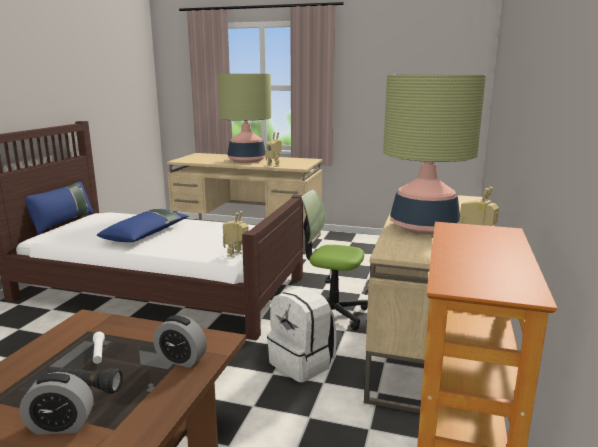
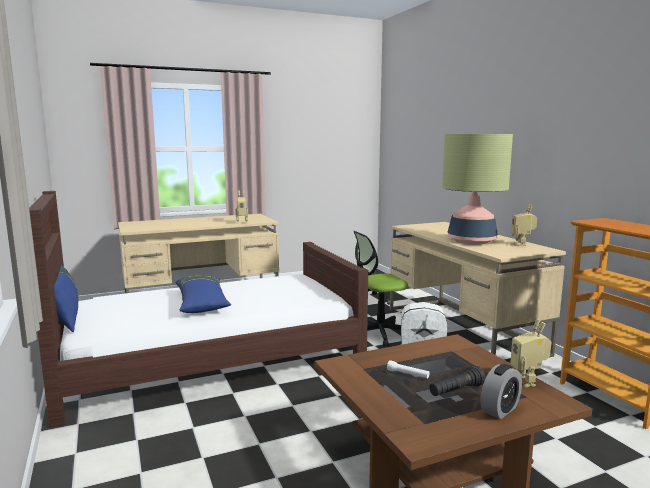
camera: 40 degrees left, 5 degrees down
alarm clock [153,315,207,368] -> none
table lamp [218,74,271,163] -> none
toy robot [223,211,249,258] -> toy robot moved to [510,319,551,387]

